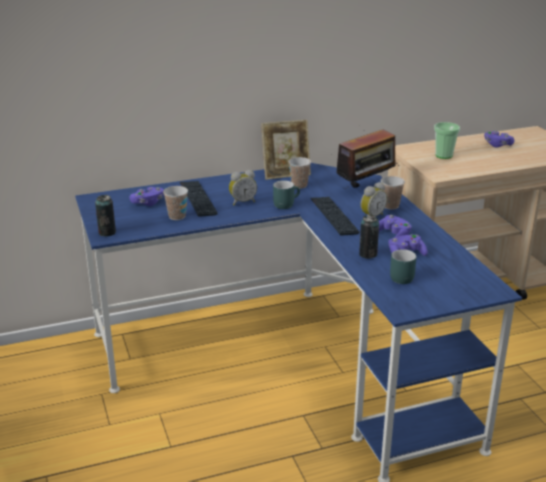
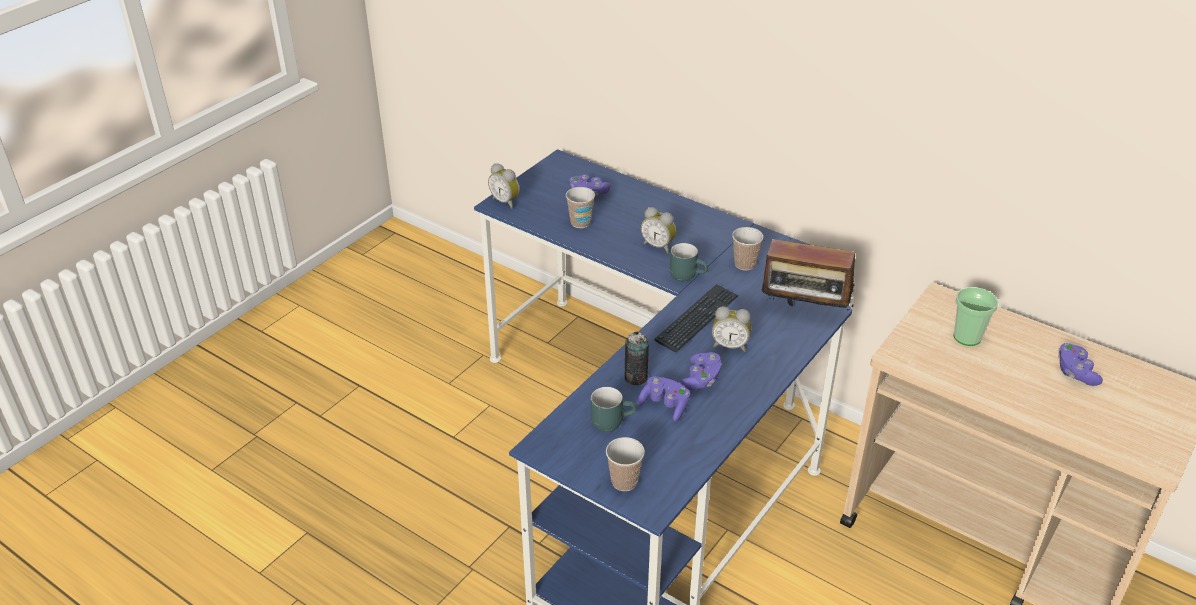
camera: 55 degrees right, 10 degrees up
can [95,195,116,236] -> alarm clock [488,163,520,209]
keyboard [180,181,218,217] -> none
picture frame [261,120,311,180] -> none
cup [381,176,405,210] -> cup moved to [606,437,645,491]

